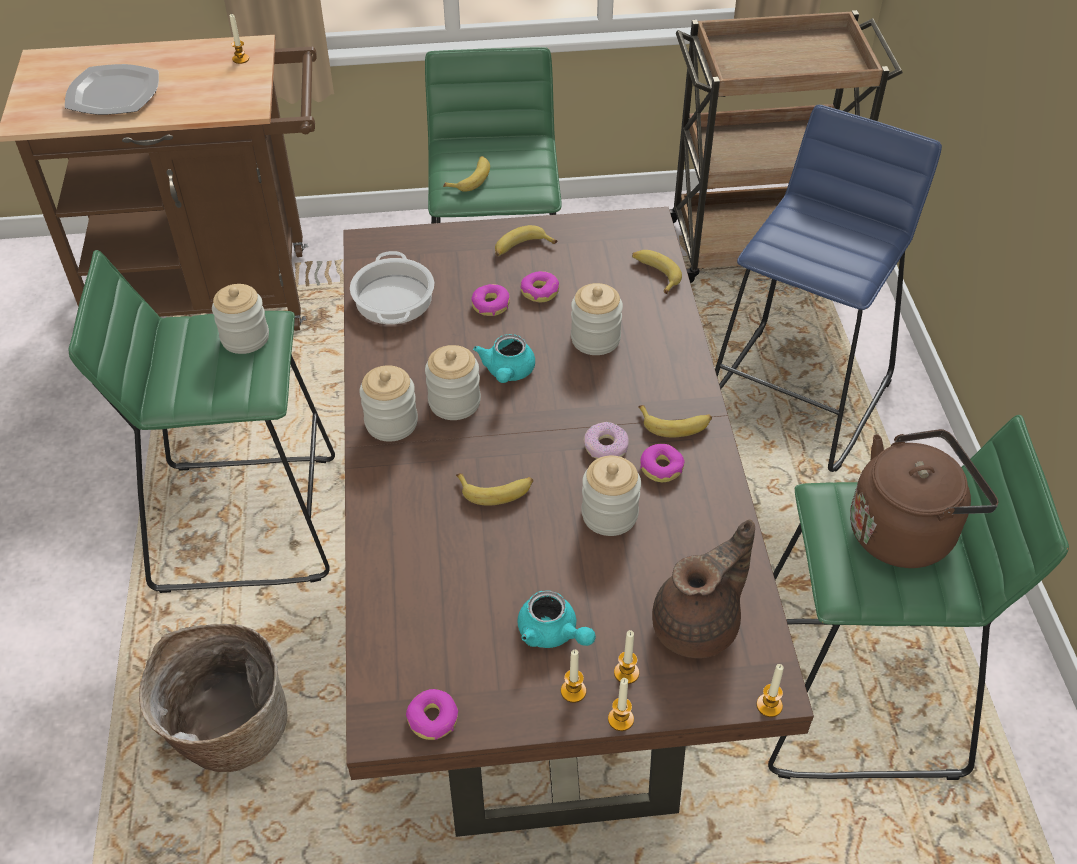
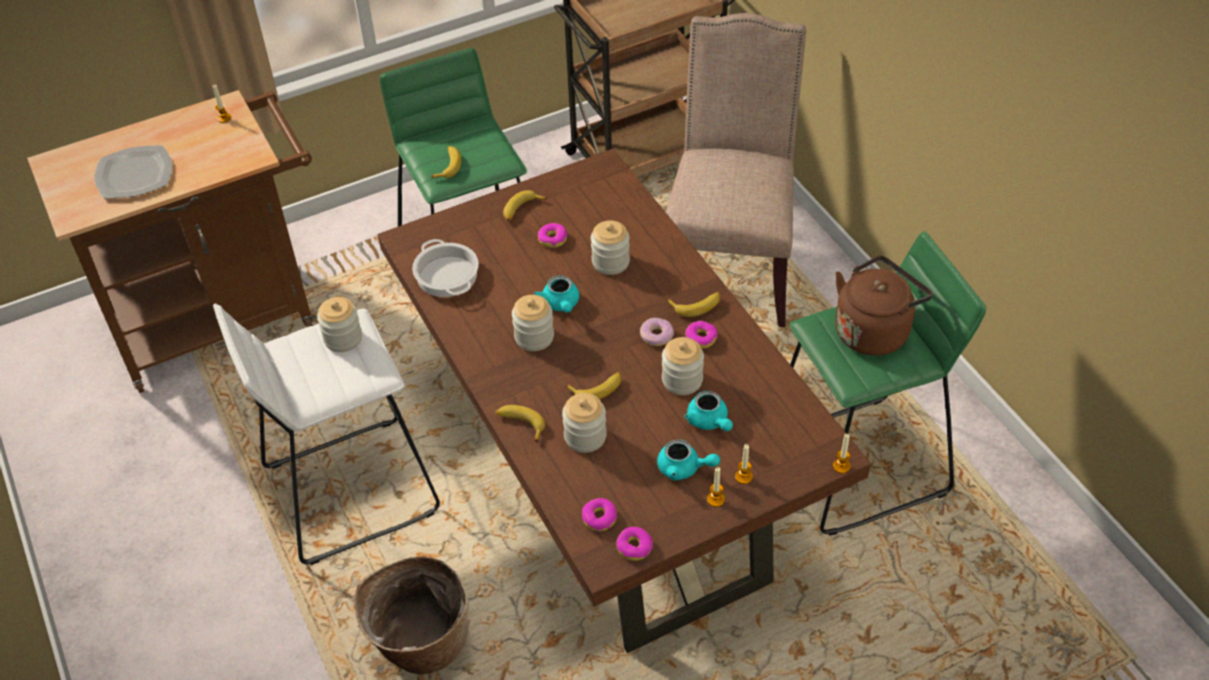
camera: 20 degrees left, 0 degrees up
green stool [69,250,335,593] -> white stool [213,304,440,565]
jar [359,365,418,442] -> jar moved to [562,393,607,453]
donut [471,284,510,316] -> donut moved to [582,498,617,531]
candle [608,678,634,731] -> none
banana [632,250,682,294] -> banana moved to [495,405,545,442]
brown teapot [652,519,755,658] -> none
blue stool [715,105,942,472] -> beige chair [666,13,806,327]
none -> turquoise teapot [685,391,733,431]

